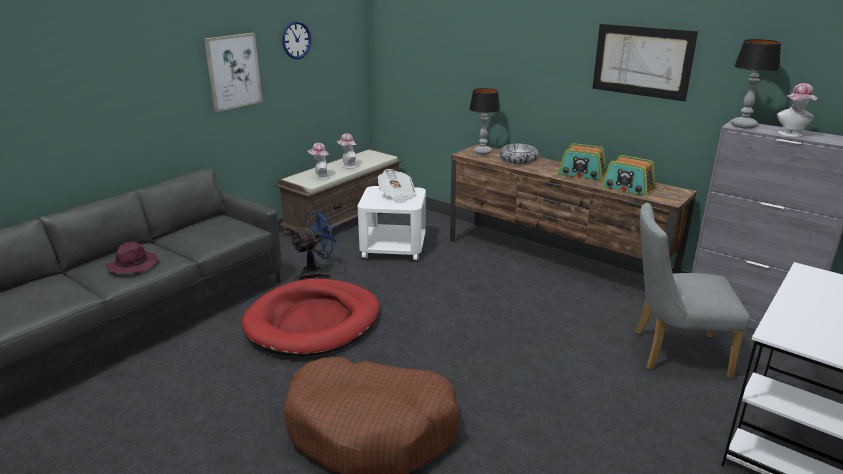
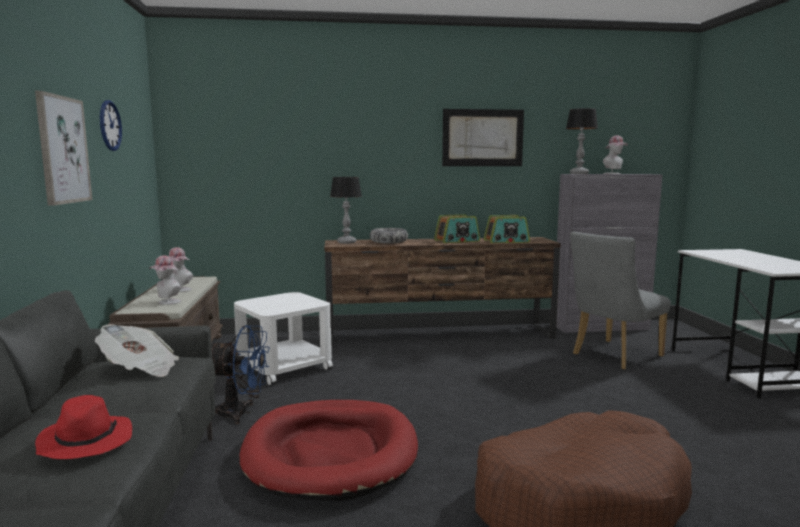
camera: 45 degrees left, 15 degrees down
purple hat [105,242,158,274] -> red hat [35,395,132,459]
blue fan [290,208,342,281] -> blue fan turned 90 degrees clockwise [211,325,270,424]
newspaper [378,169,416,204] -> newspaper moved to [95,324,179,377]

